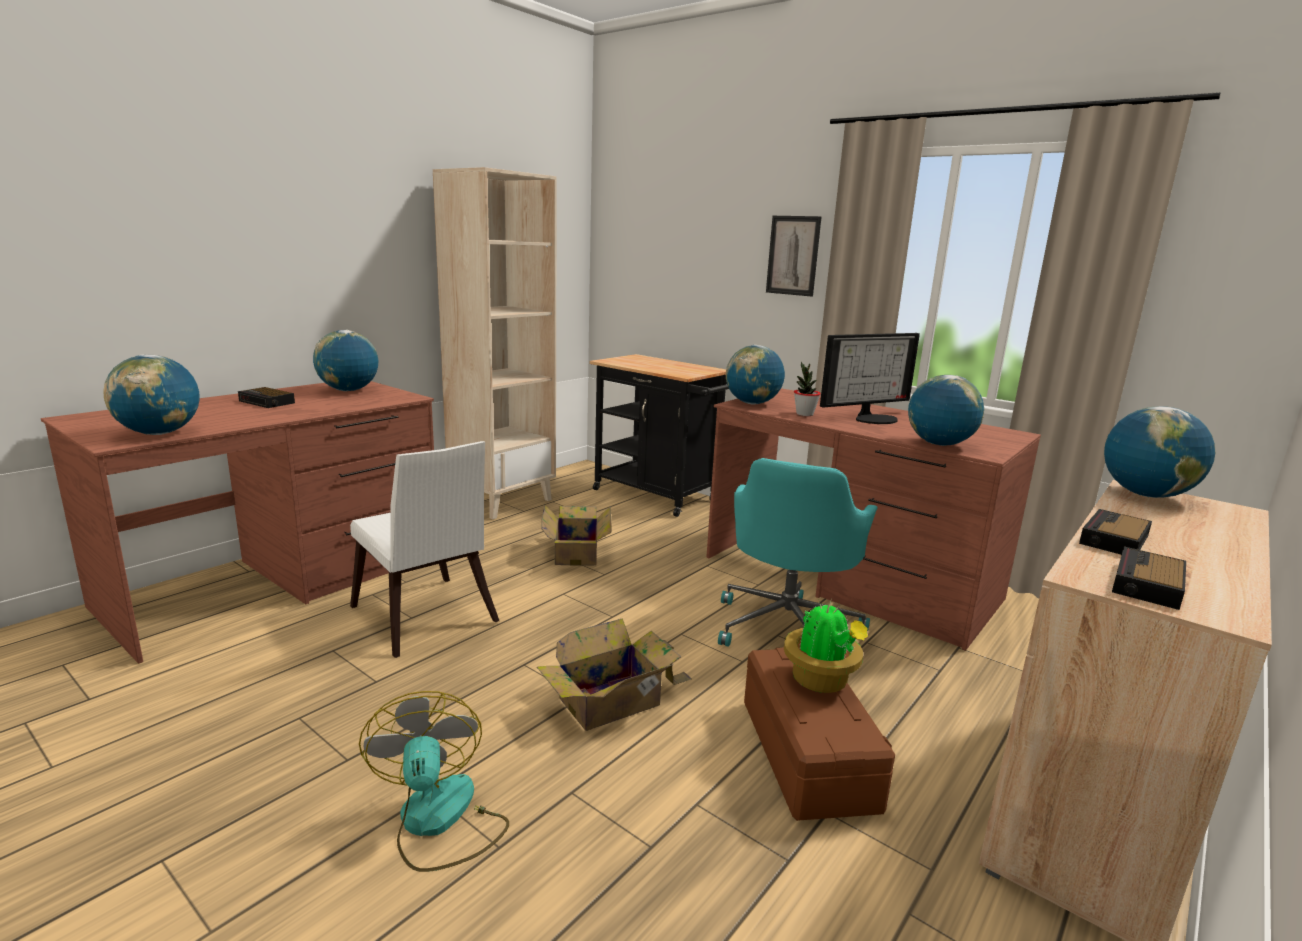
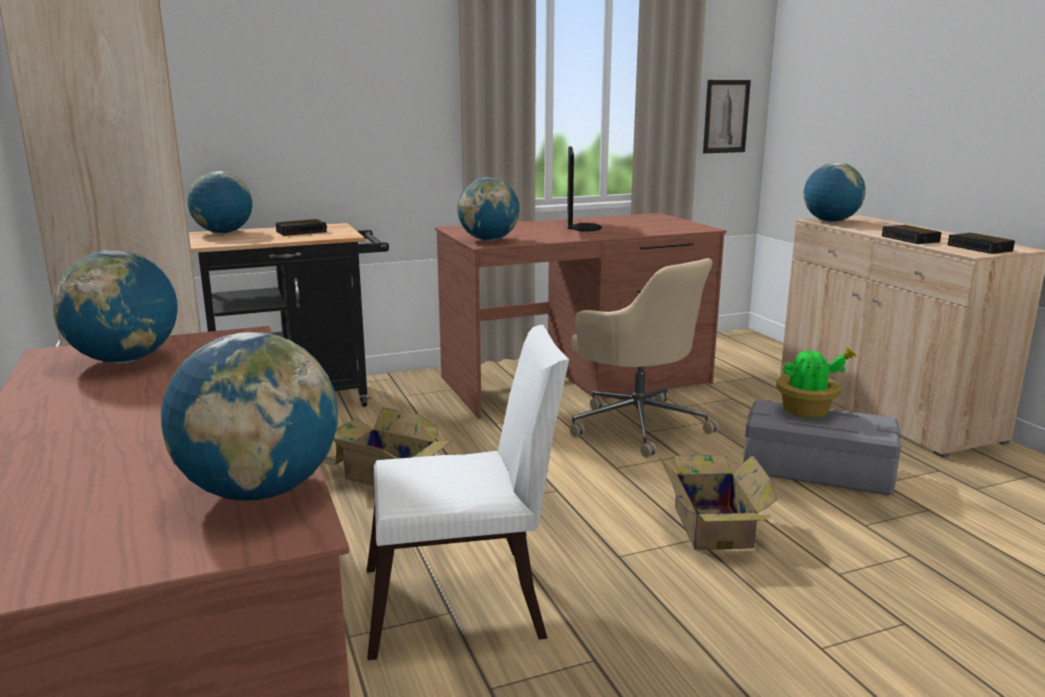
camera: 60 degrees left, 0 degrees up
alarm clock [238,387,295,408] -> alarm clock moved to [276,219,327,236]
fan [359,691,509,872] -> none
turquoise office chair [718,458,877,647] -> beige office chair [570,258,718,457]
brown storage box [744,648,895,821] -> grey storage box [743,400,901,495]
picture [766,216,822,297] -> picture moved to [703,80,751,153]
potted plant [794,362,821,416] -> none
globe [908,375,984,446] -> globe moved to [187,171,253,234]

